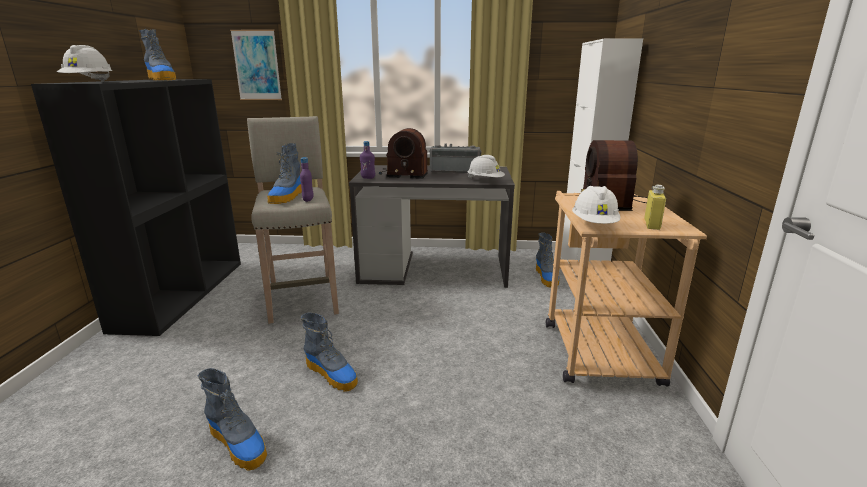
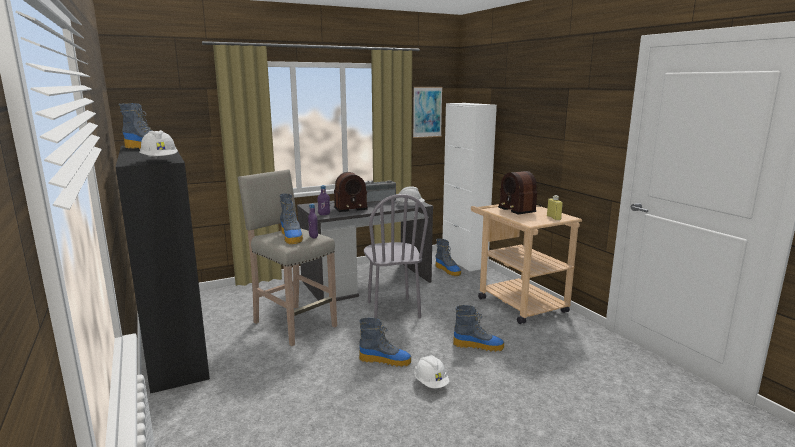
camera: 30 degrees left, 5 degrees down
boot [198,368,267,471] -> boot moved to [453,305,504,352]
picture [230,29,282,100] -> picture moved to [413,87,443,138]
white hard hat [572,186,621,224] -> white hard hat moved to [414,355,449,388]
none -> grey chair [364,194,428,318]

